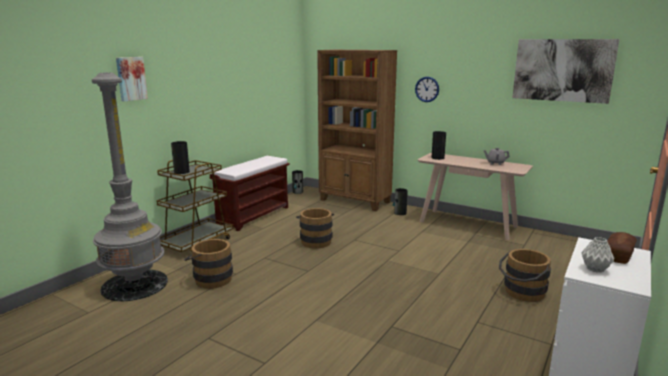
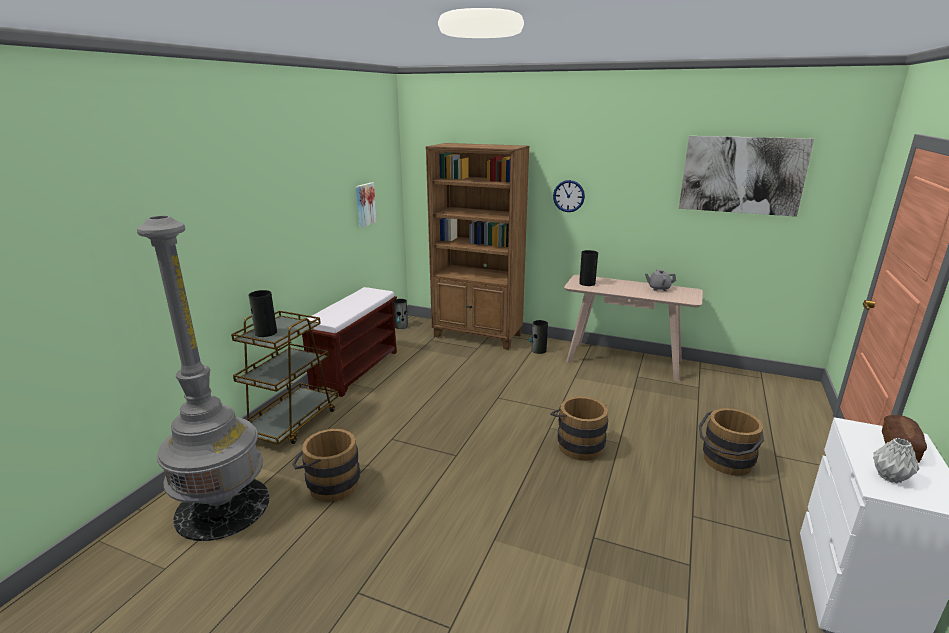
camera: 10 degrees left, 5 degrees up
picture [116,57,148,102] -> picture moved to [356,183,377,227]
brown bucket [296,208,334,249] -> brown bucket moved to [551,396,608,461]

